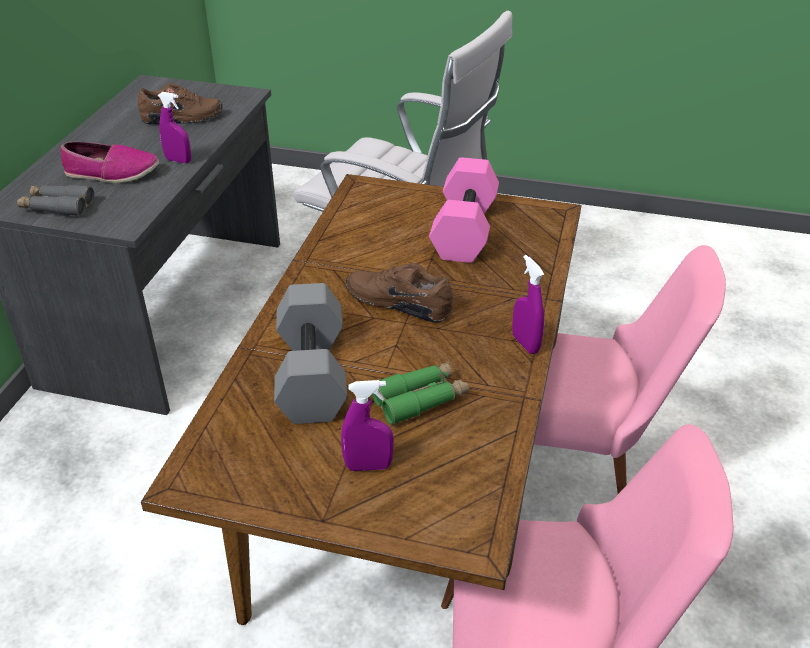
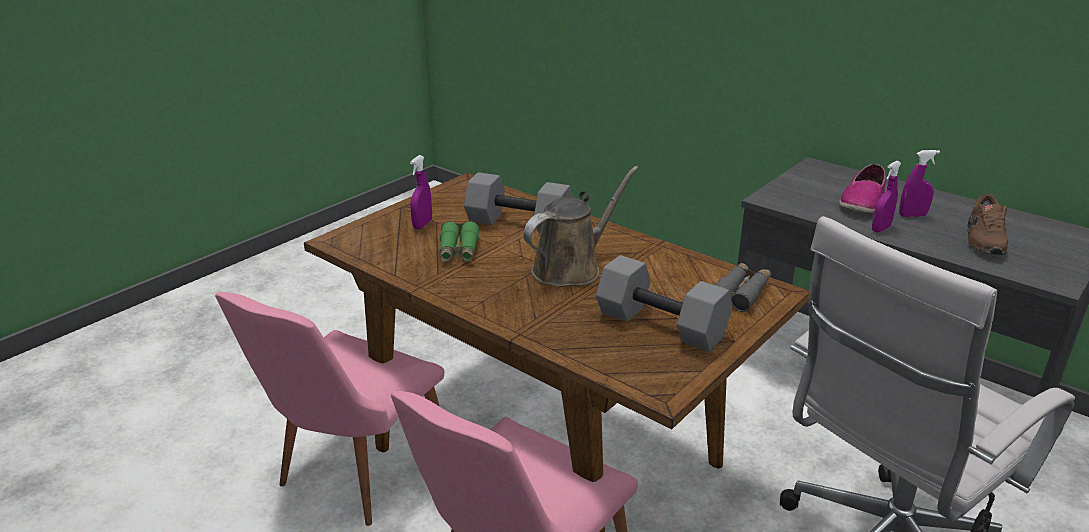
camera: 115 degrees right, 10 degrees down
grey binoculars [17,185,94,216] -> grey binoculars moved to [715,263,771,312]
brown shoe [346,263,453,323] -> brown watering can [523,166,639,287]
pink dumbbell [429,157,499,263] -> grey dumbbell [596,255,732,352]
purple spray bottle [512,255,544,354] -> purple spray bottle moved to [899,150,940,217]

